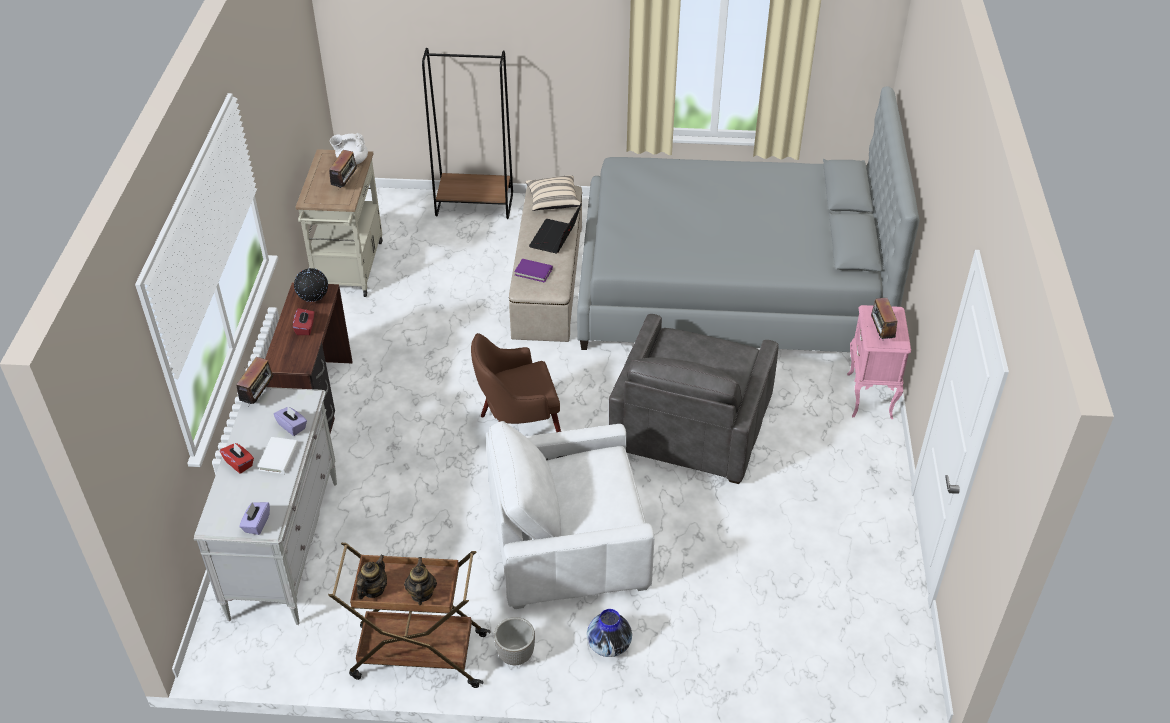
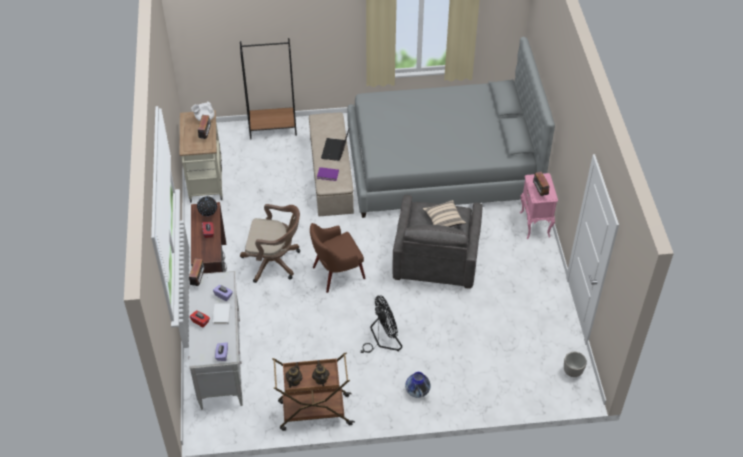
camera: 10 degrees left, 5 degrees up
white armchair [486,421,654,609] -> black fan [360,295,402,353]
planter [494,617,535,665] -> planter moved to [564,352,587,377]
beige pillow [525,176,582,211] -> beige pillow moved to [423,200,466,227]
none -> brown office chair [240,204,300,283]

